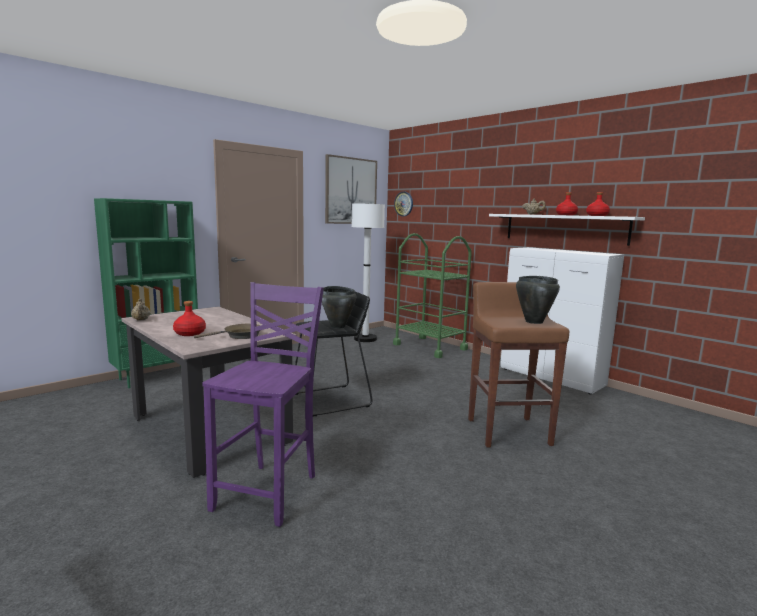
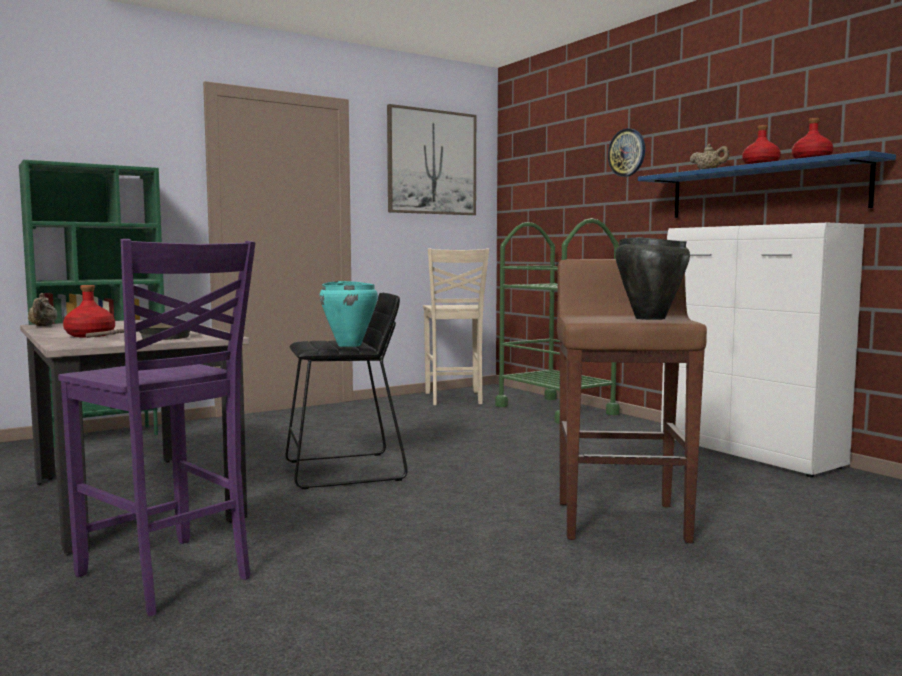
camera: 10 degrees right, 5 degrees down
purple chair [202,282,324,527] -> purple chair turned 105 degrees clockwise [58,239,255,616]
black cooking pot [322,286,356,329] -> turquoise cooking pot [320,281,378,347]
white floor lamp [352,203,385,342] -> beige chair [423,248,489,405]
wall clock [394,192,413,216] -> wall clock moved to [608,128,645,177]
white shelf [489,214,645,246] -> blue shelf [638,150,896,218]

